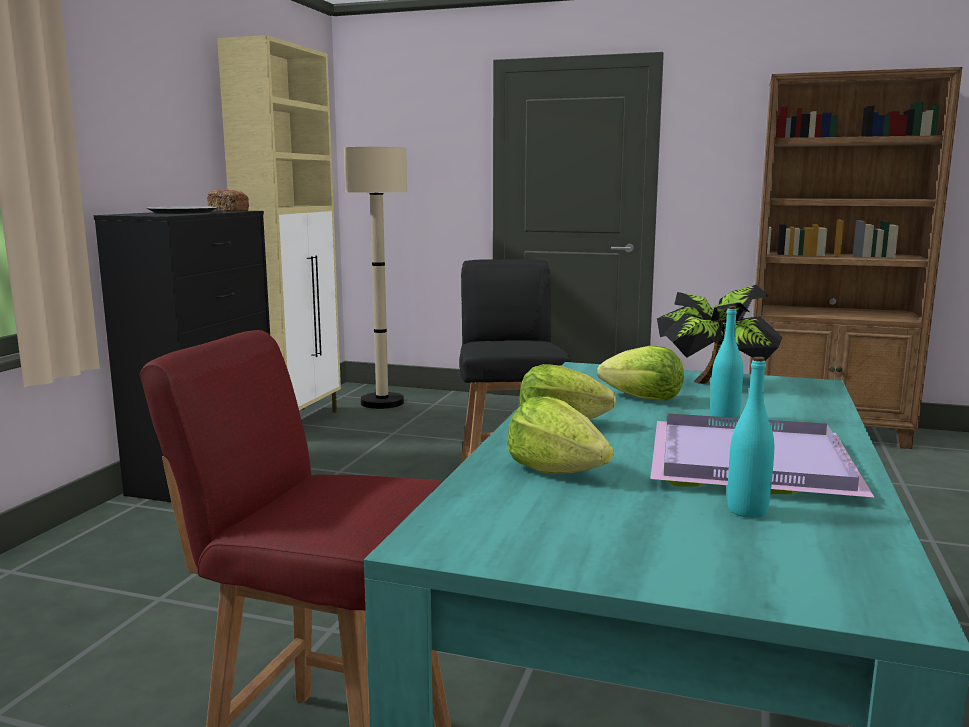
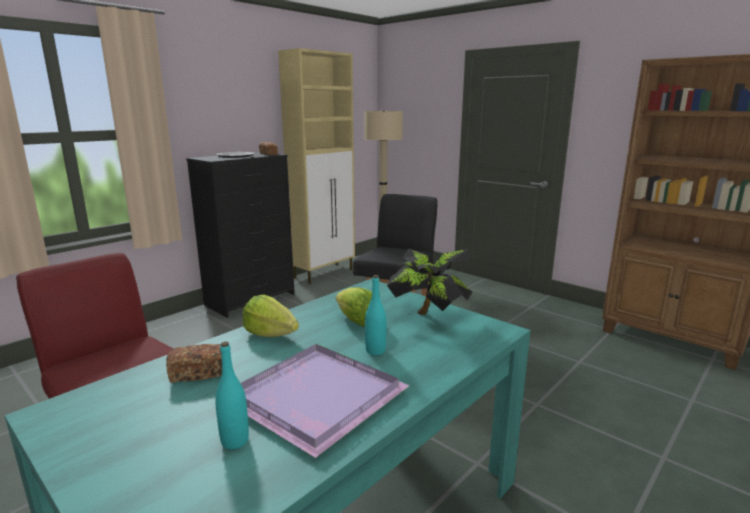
camera: 25 degrees right, 5 degrees up
lettuce [507,397,613,474] -> bread [166,344,222,383]

